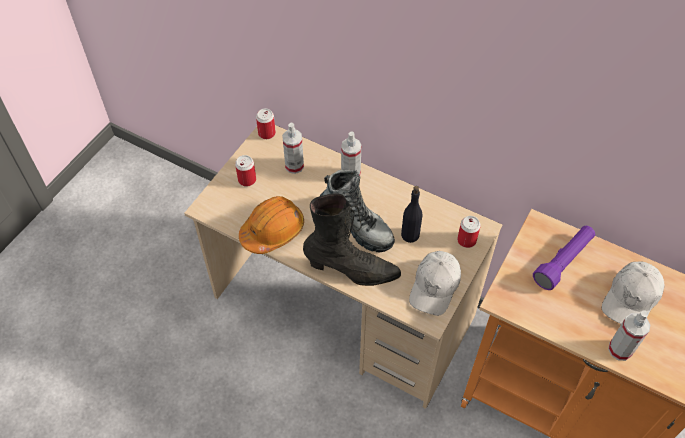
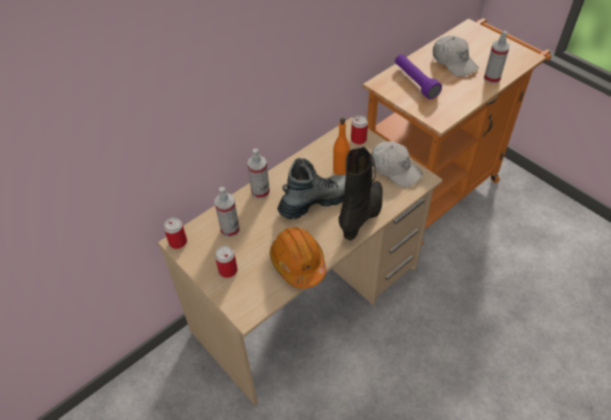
camera: 70 degrees left, 5 degrees down
black bottle [401,186,422,243] -> orange bottle [333,118,350,175]

